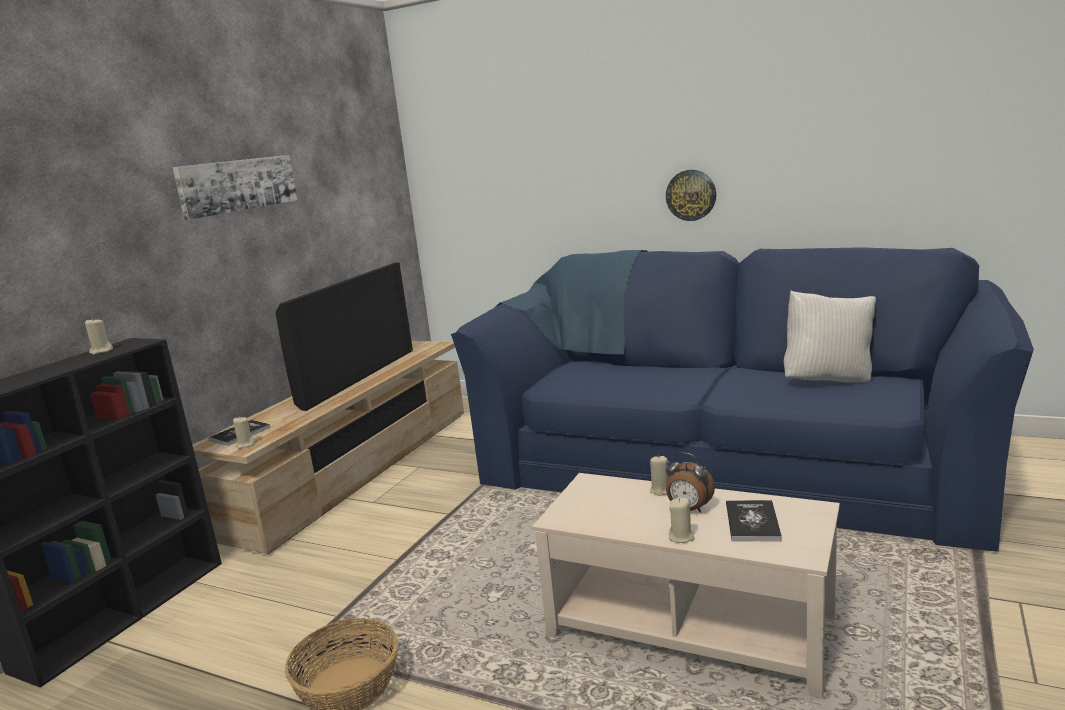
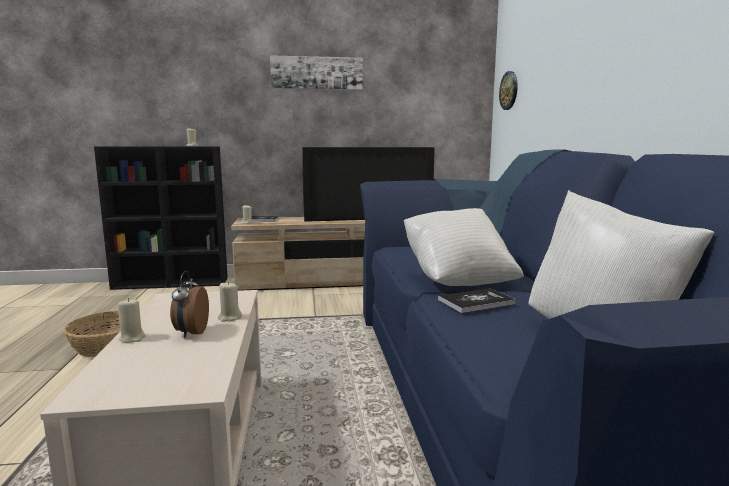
camera: 55 degrees right, 5 degrees down
wall clock [666,170,716,221] -> wall clock moved to [499,71,518,110]
book [726,500,782,541] -> book moved to [438,288,516,313]
none -> white pillow [404,208,524,286]

